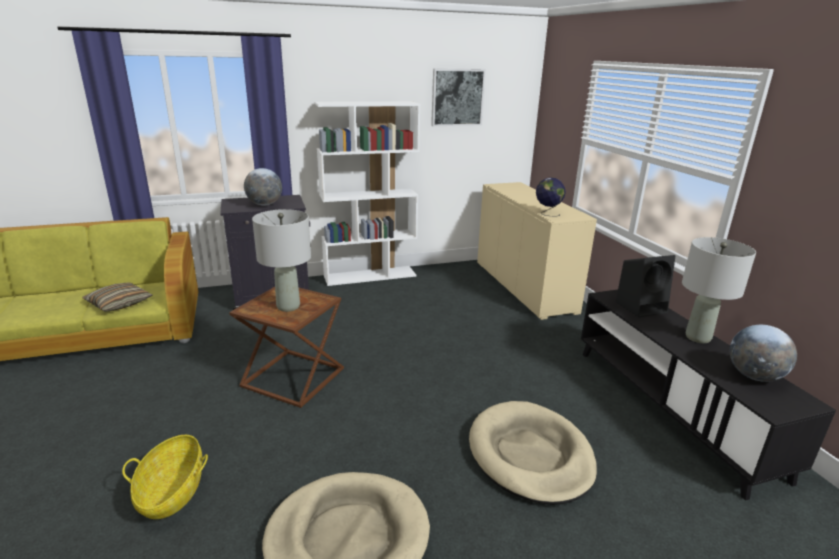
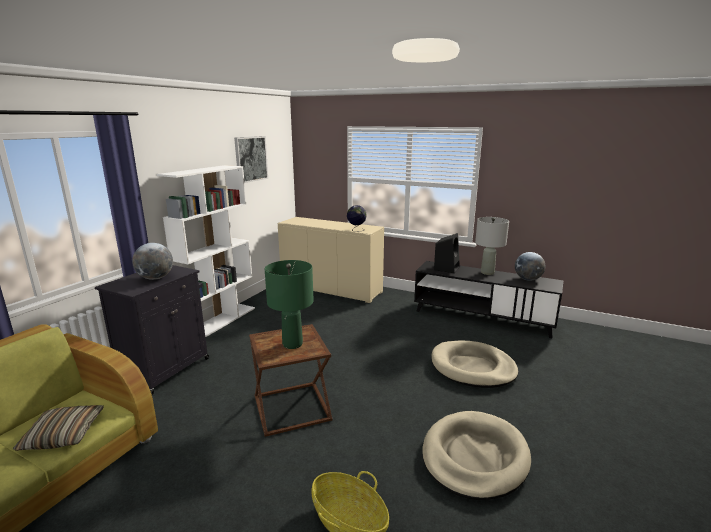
camera: 45 degrees left, 5 degrees down
grey table lamp [252,209,311,312] -> green table lamp [265,260,314,349]

